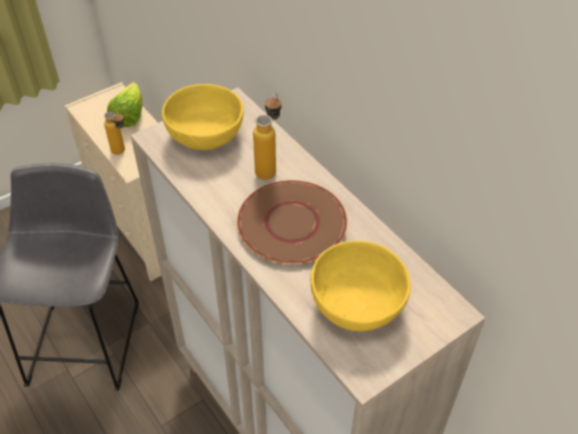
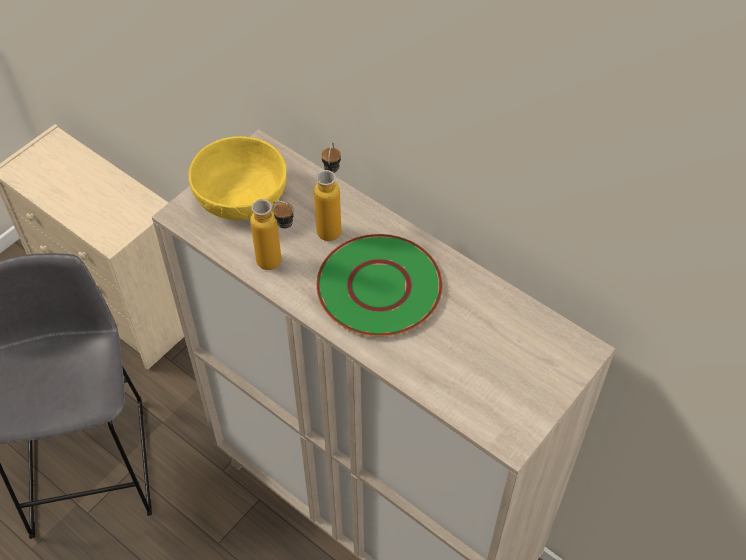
camera: 15 degrees left, 5 degrees up
bottle [104,111,125,155] -> bottle moved to [250,199,294,270]
lettuce [107,82,143,127] -> none
brown plate [237,180,347,264] -> green plate [316,234,443,337]
yellow bowl [310,241,411,331] -> none

